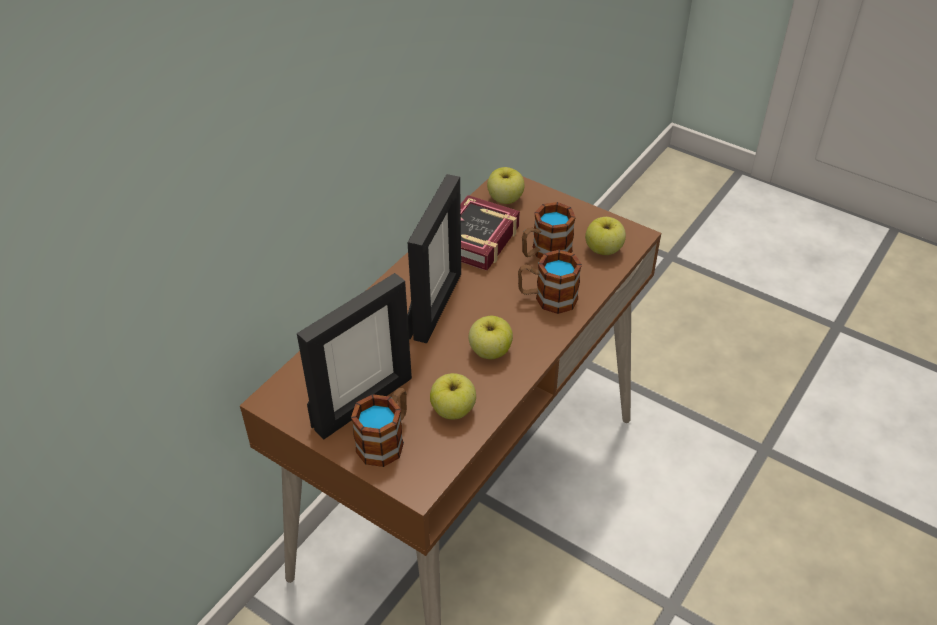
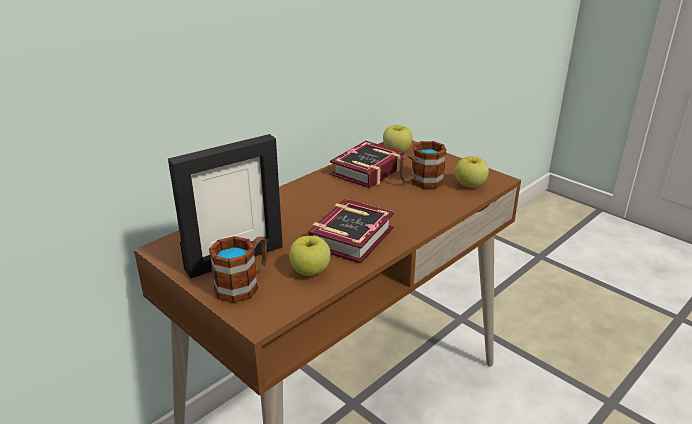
camera: 10 degrees right, 15 degrees down
picture frame [407,174,461,343] -> none
apple [469,316,513,359] -> book [308,199,394,264]
mug [518,250,582,314] -> none

